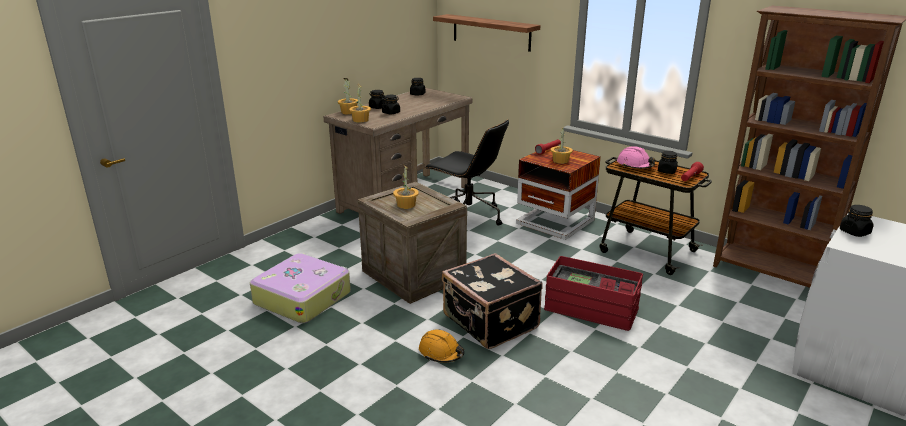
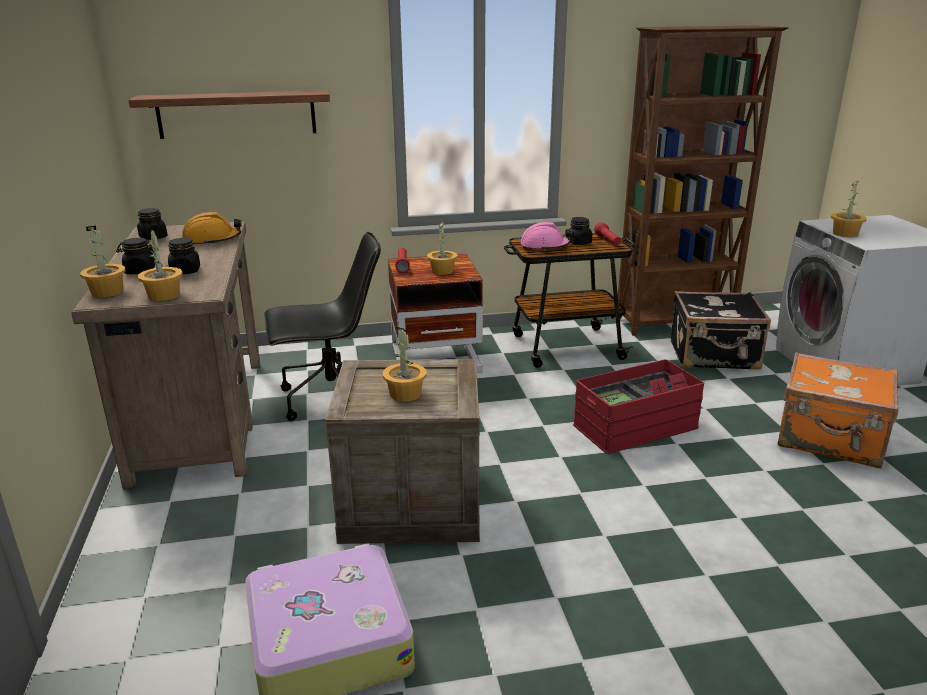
camera: 50 degrees left, 0 degrees up
orange hard hat [419,330,464,363] -> orange hard hat moved to [182,212,242,245]
black suitcase [442,253,543,349] -> black suitcase moved to [670,291,771,370]
black jar [840,205,873,237] -> potted plant [831,181,867,237]
none -> orange suitcase [777,352,899,468]

